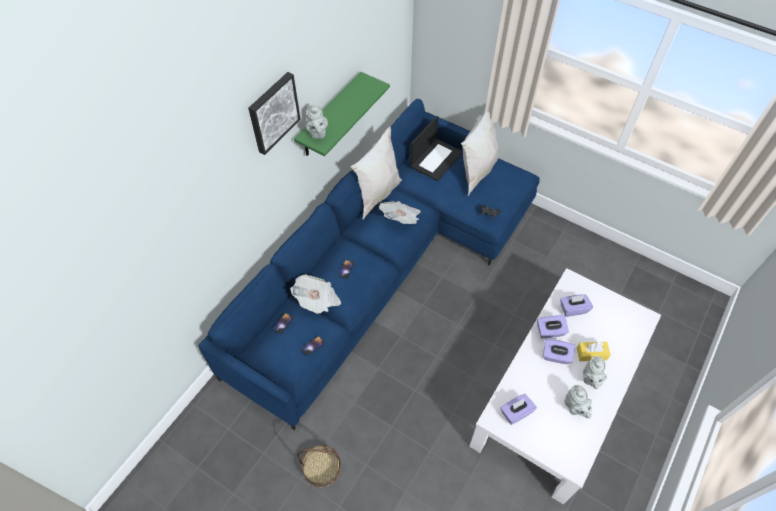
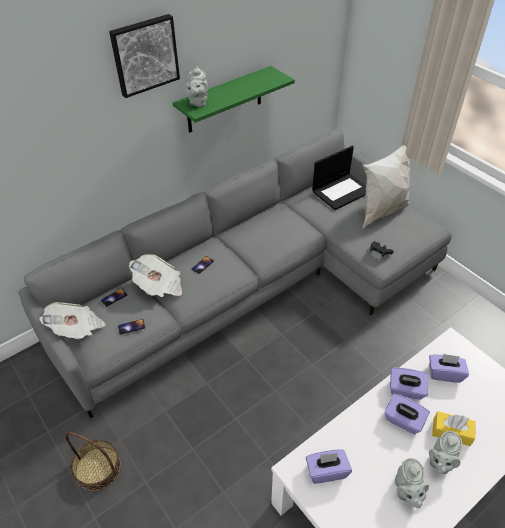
camera: 20 degrees right, 10 degrees down
blue sofa [198,99,540,430] -> grey sofa [18,128,452,418]
white pillow [350,126,402,219] -> none
newspaper [379,201,421,224] -> newspaper moved to [39,302,106,339]

